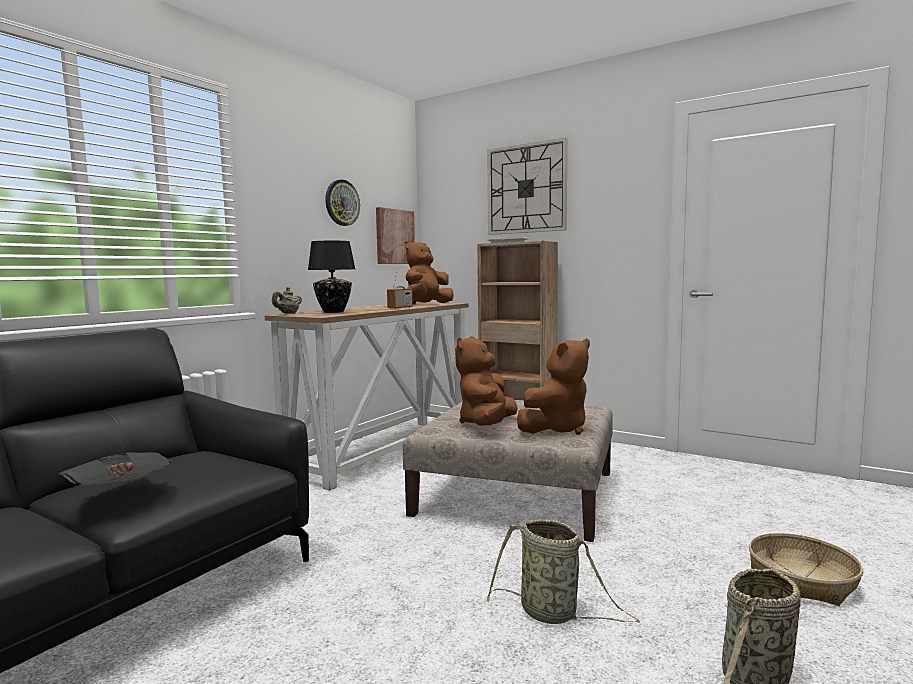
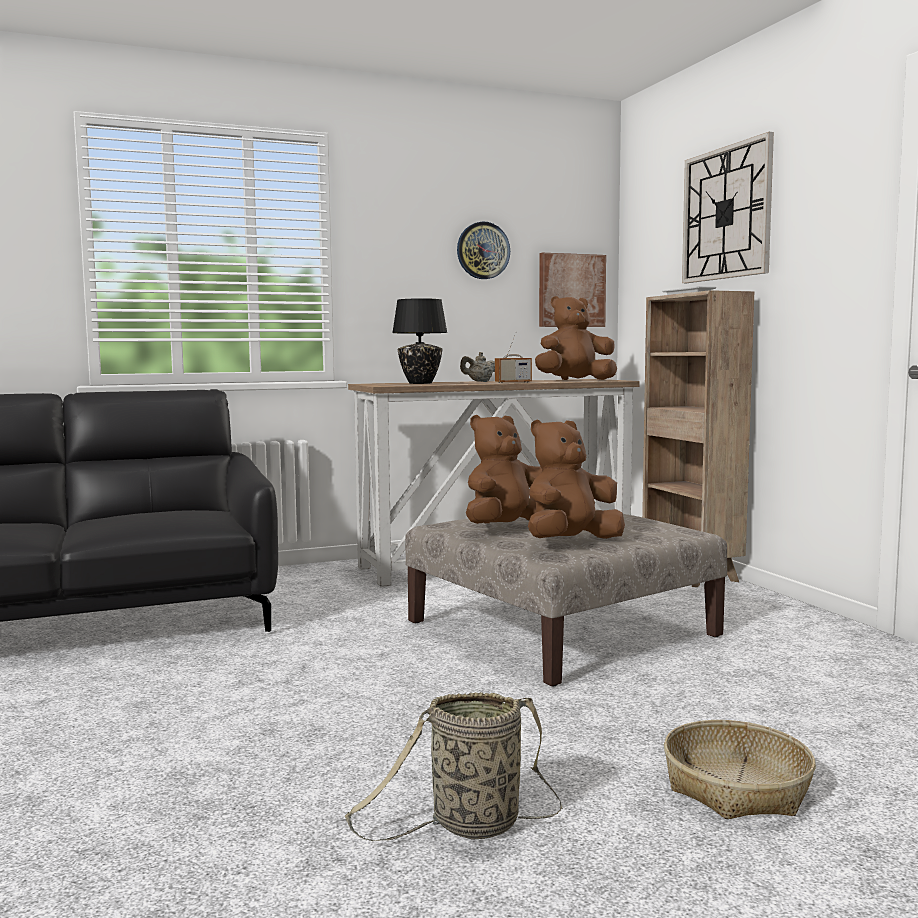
camera: 35 degrees right, 0 degrees up
newspaper [59,452,172,486] -> none
beige teapot [272,287,302,314] -> beige teapot moved to [460,352,495,382]
basket [487,519,640,624] -> none
brown plush toy [517,339,590,435] -> brown plush toy turned 150 degrees clockwise [528,420,625,539]

